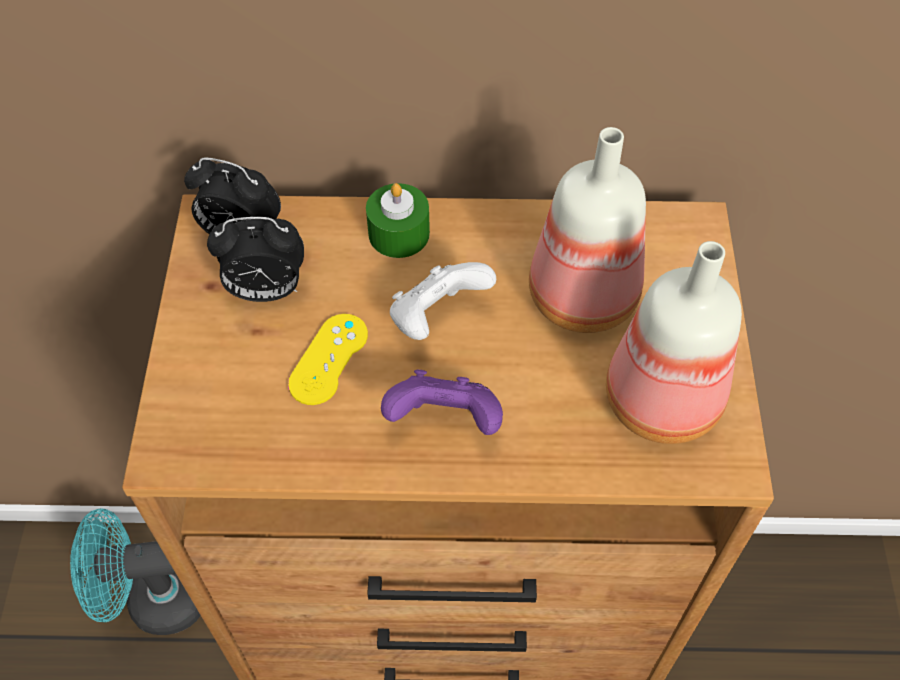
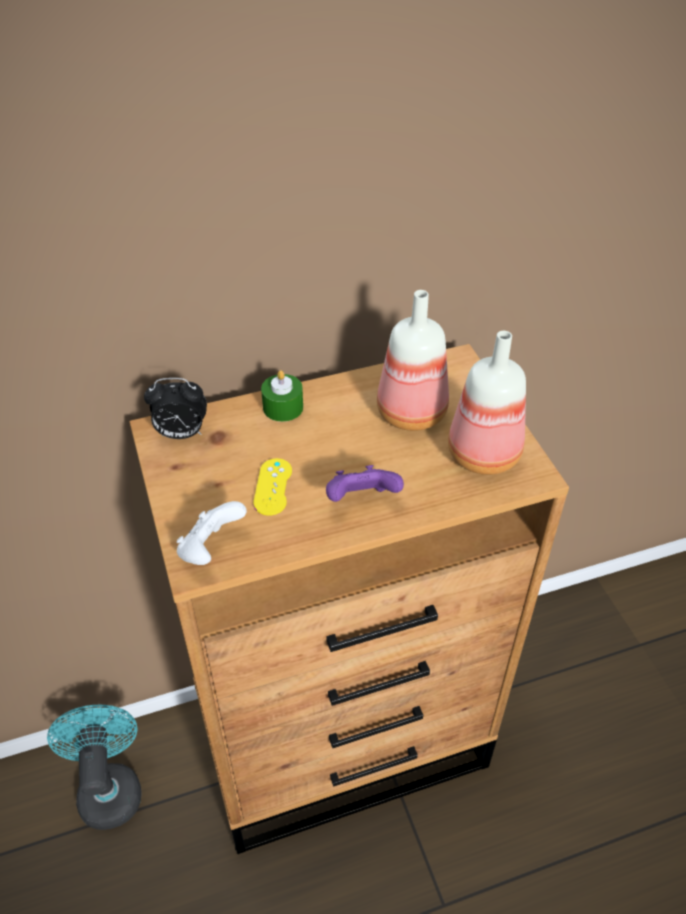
camera: 20 degrees left, 10 degrees down
turquoise fan [70,508,201,635] -> turquoise fan turned 105 degrees clockwise [47,705,142,830]
alarm clock [207,217,304,302] -> none
white game controller [390,262,496,340] -> white game controller moved to [177,501,247,565]

